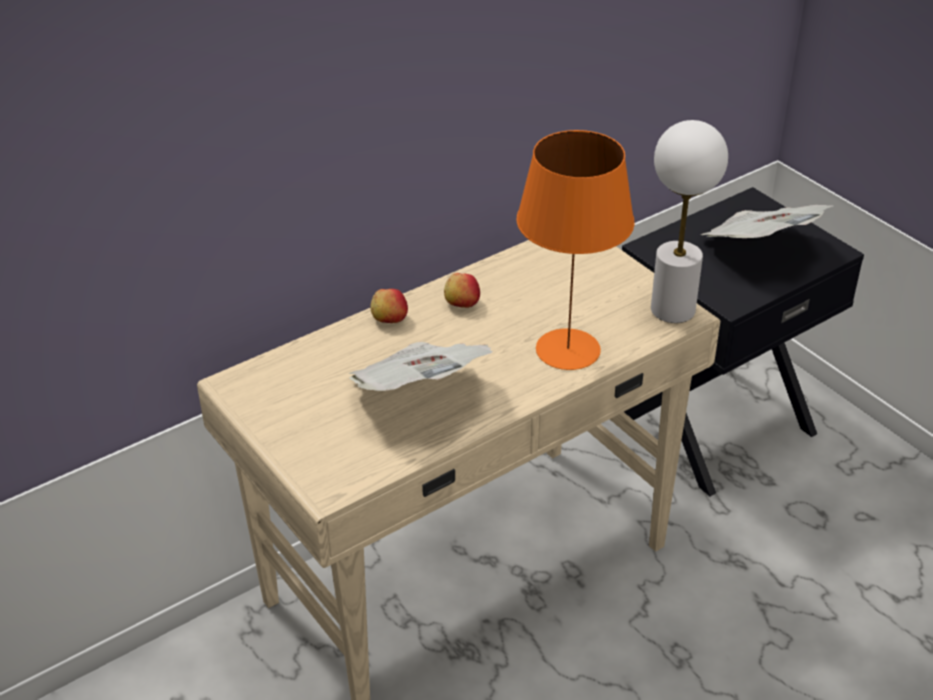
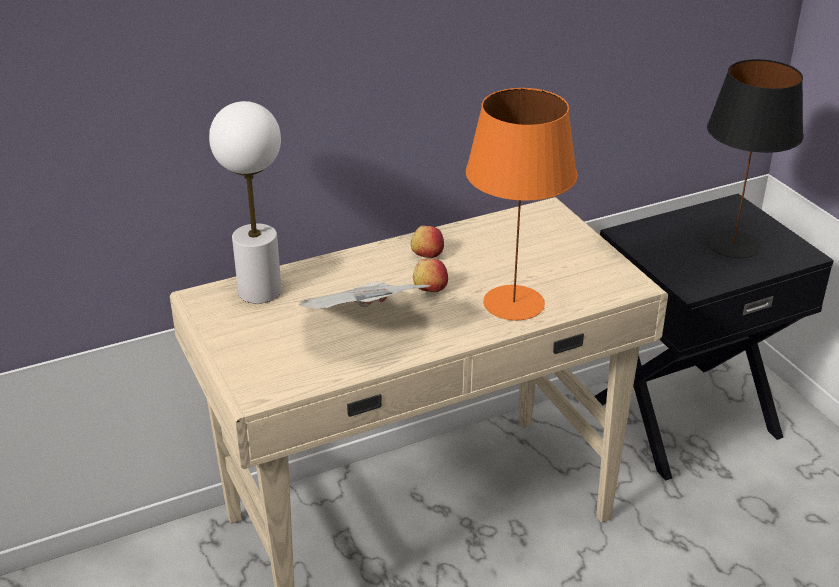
camera: 10 degrees right, 5 degrees down
apple [371,289,408,323] -> apple moved to [413,259,448,292]
white table lamp [651,120,728,323] -> white table lamp moved to [209,101,282,304]
newspaper [701,205,833,238] -> black table lamp [707,59,804,258]

